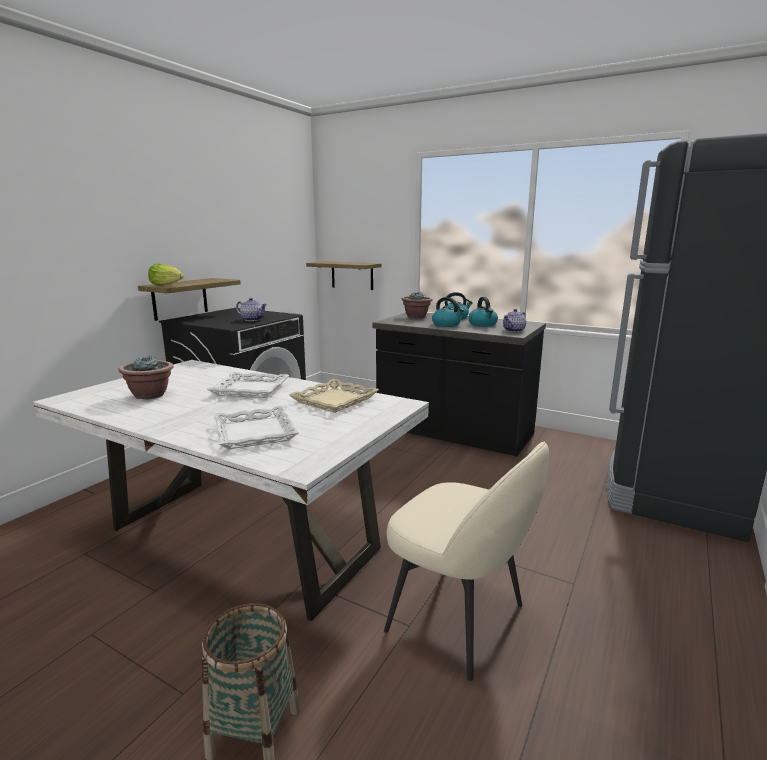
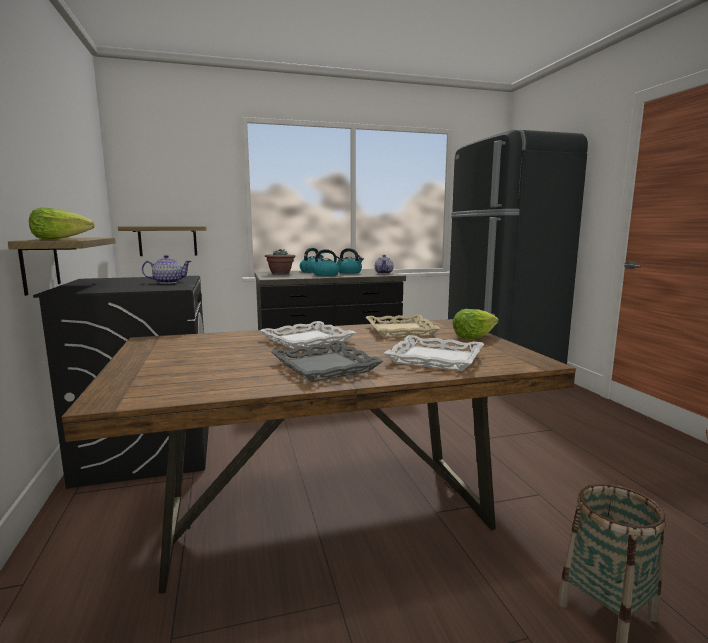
camera: 45 degrees left, 5 degrees down
white dining table [33,360,429,621] -> brown dining table [62,319,576,594]
potted plant [119,356,174,399] -> none
beige chair [384,442,549,681] -> none
none -> grey tray [271,341,383,382]
none -> lettuce [452,309,499,339]

